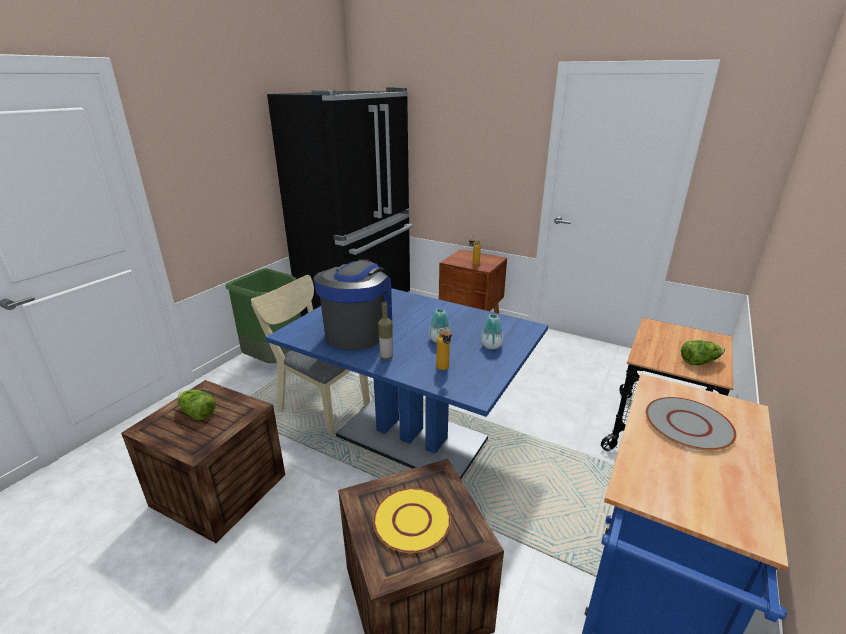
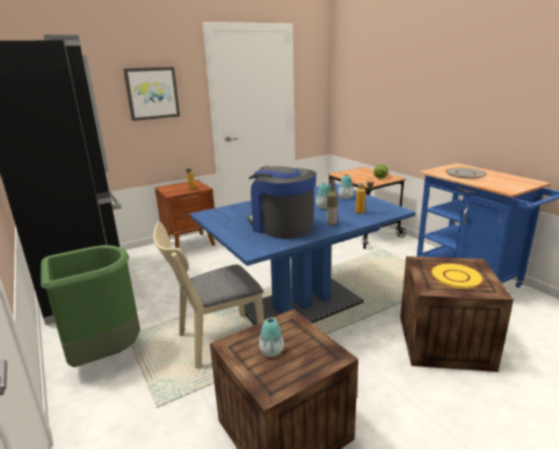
camera: 60 degrees left, 5 degrees down
lettuce [178,390,216,421] -> vase [259,318,284,357]
none -> picture [123,67,180,121]

